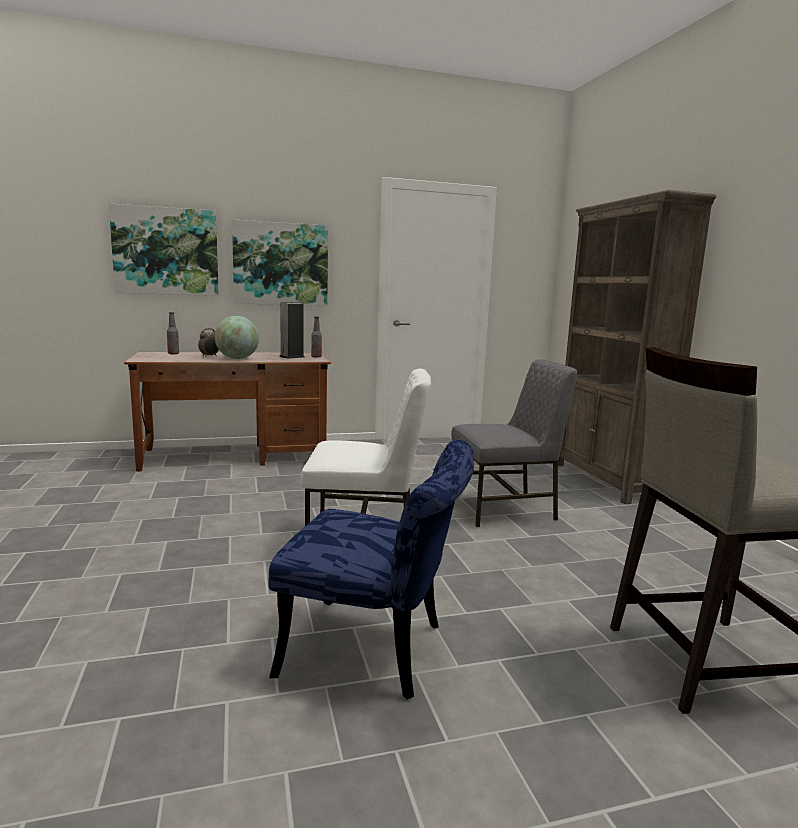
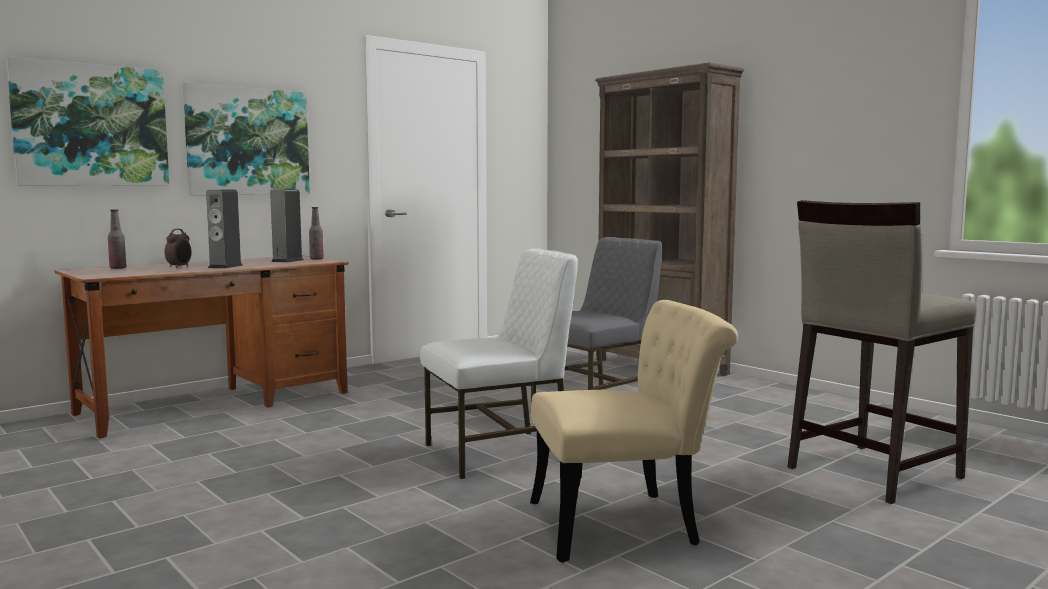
camera: 25 degrees left, 5 degrees down
globe [215,316,259,359] -> speaker [206,190,243,268]
blue chair [269,440,474,700] -> beige chair [530,300,738,563]

